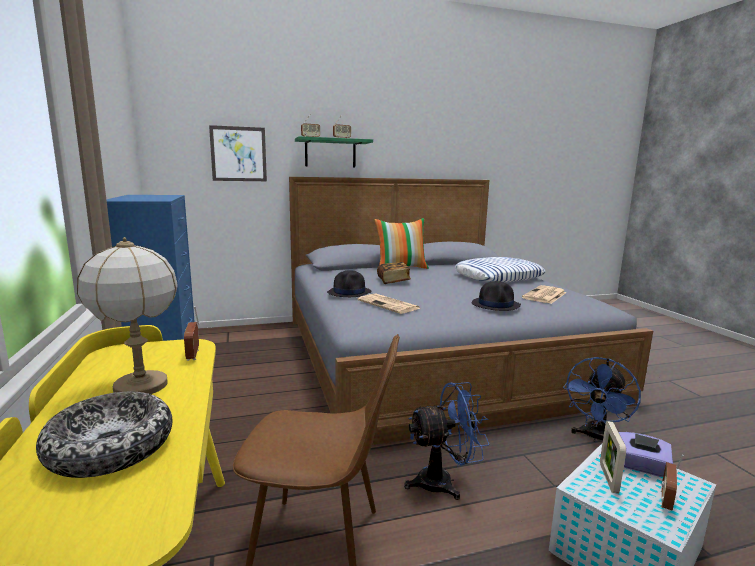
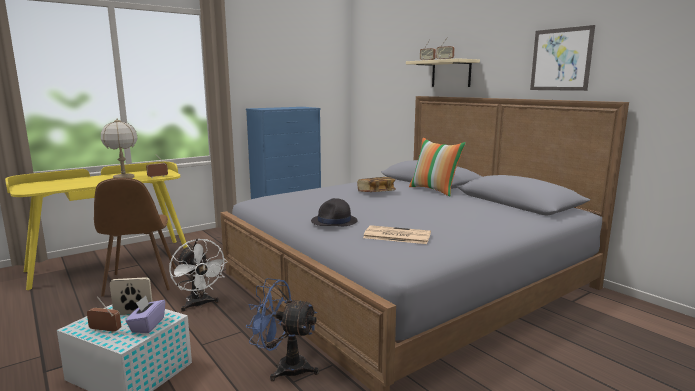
camera: 70 degrees right, 0 degrees up
bowl [36,392,172,478] -> none
picture [209,125,267,181] -> picture moved to [530,25,595,91]
green shelf [295,136,373,167] -> beige shelf [406,58,480,87]
black hat [327,270,372,297] -> none
newspaper [358,293,420,314] -> none
blue fan [404,382,489,500] -> white fan [169,239,228,312]
pillow [454,257,546,282] -> none

